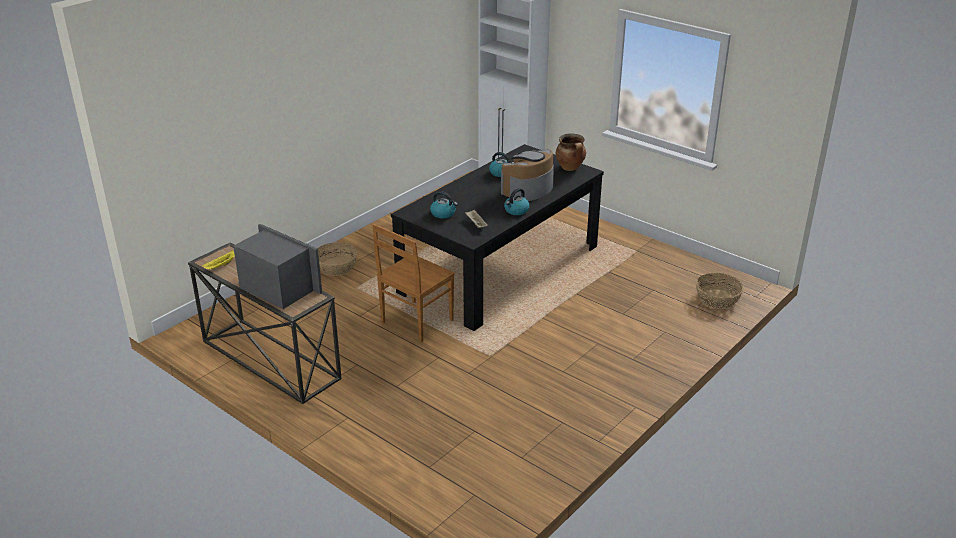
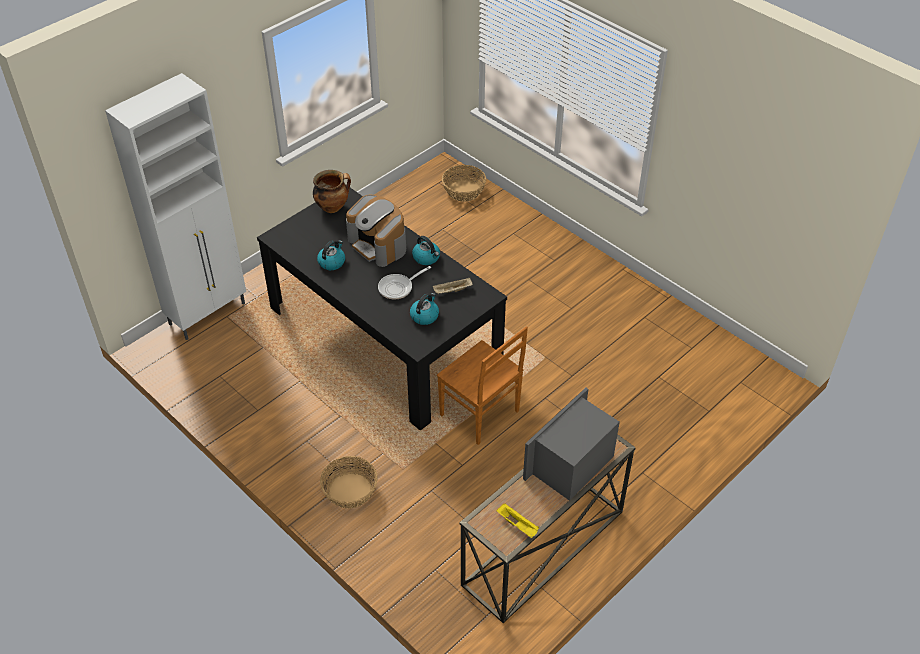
camera: 85 degrees left, 15 degrees up
none -> frying pan [378,266,431,299]

